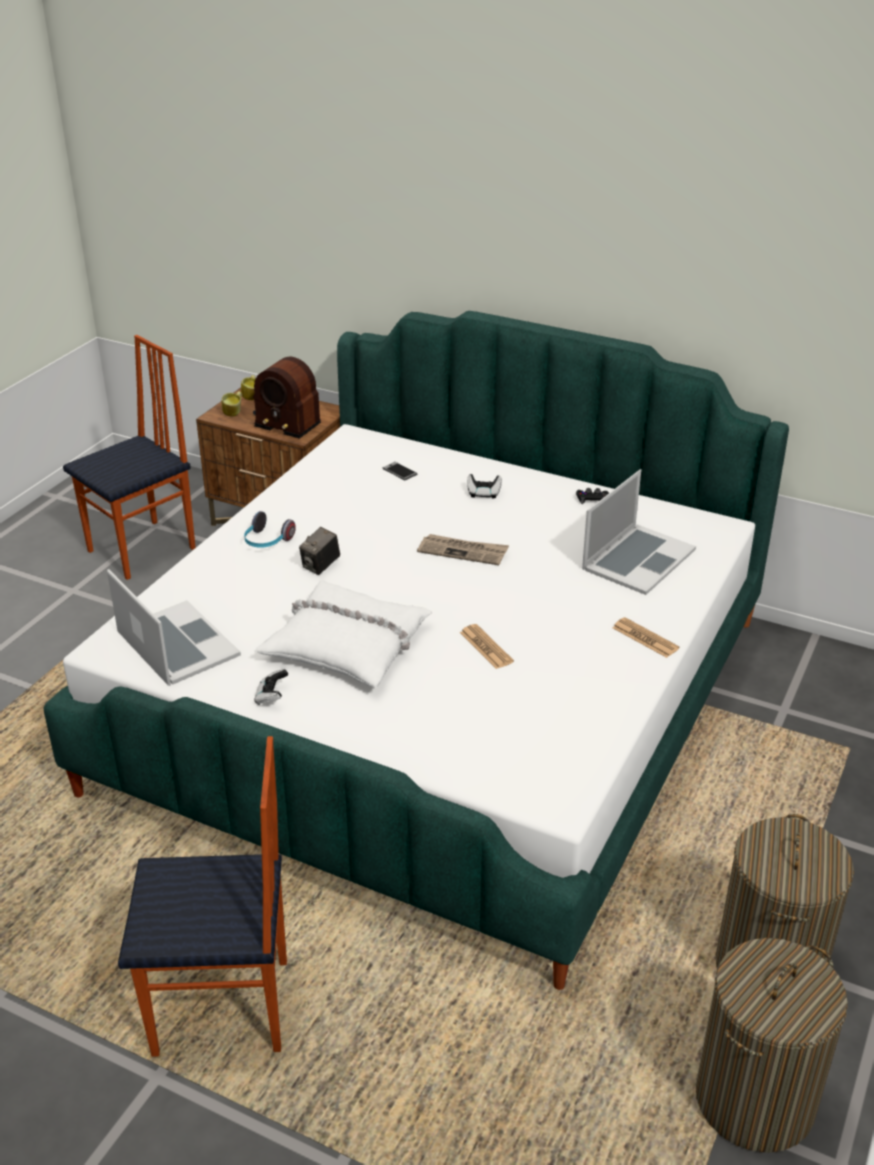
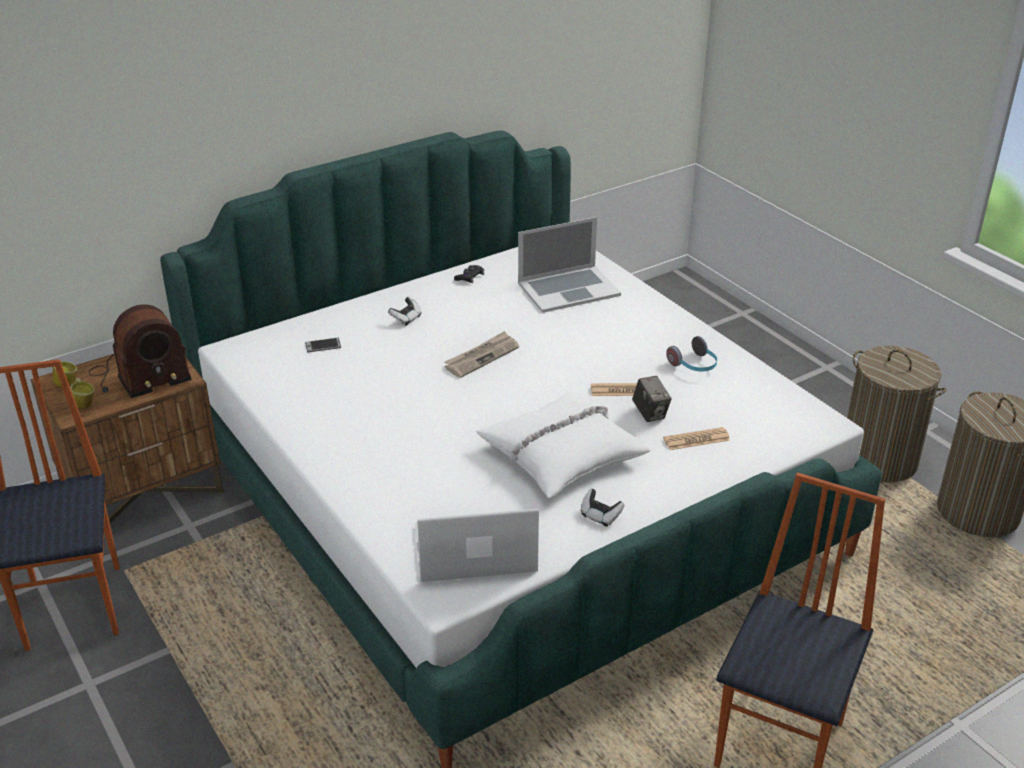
camera: 60 degrees left, 0 degrees up
headphones [244,511,296,548] -> headphones moved to [666,336,717,371]
camera [299,527,340,575] -> camera moved to [632,376,672,422]
laptop [582,469,696,595] -> laptop turned 90 degrees clockwise [518,217,621,313]
newspaper [613,617,680,658] -> newspaper moved to [663,427,730,450]

